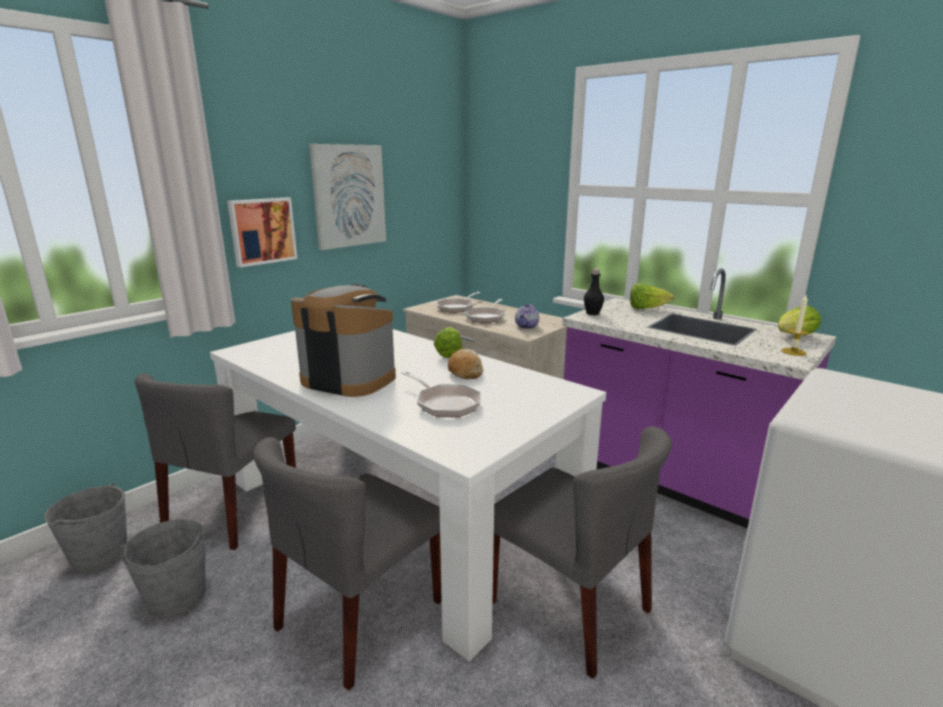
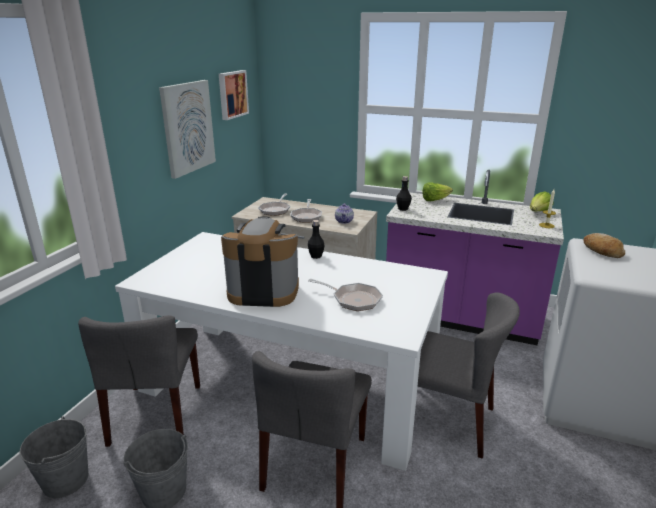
camera: 20 degrees left, 5 degrees up
picture [227,198,297,267] -> picture moved to [219,70,249,120]
lettuce [434,327,462,358] -> black bottle [308,220,325,259]
bread [448,349,484,379] -> bread moved to [583,233,625,258]

